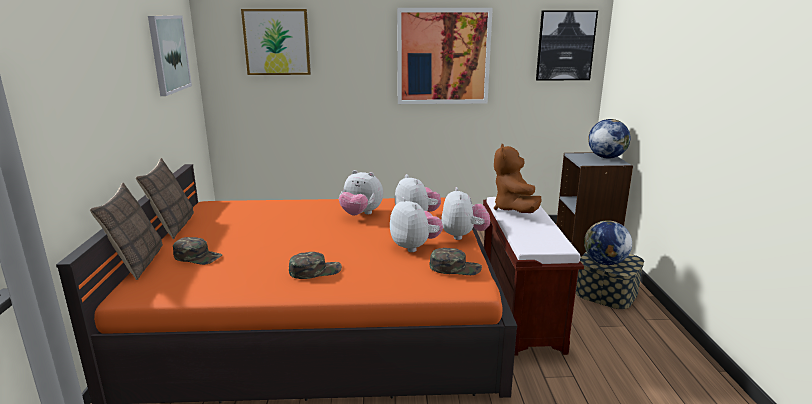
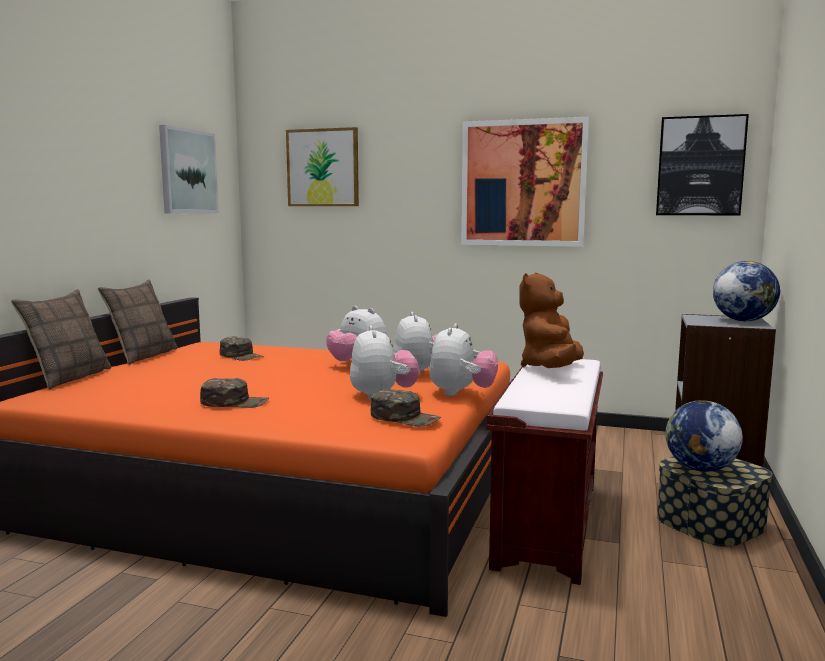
camera: 20 degrees right, 10 degrees down
green cap [173,237,222,265] -> green cap moved to [220,336,262,361]

